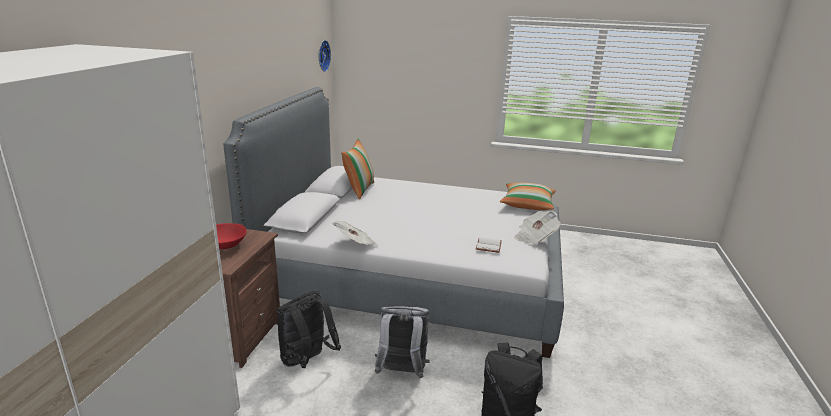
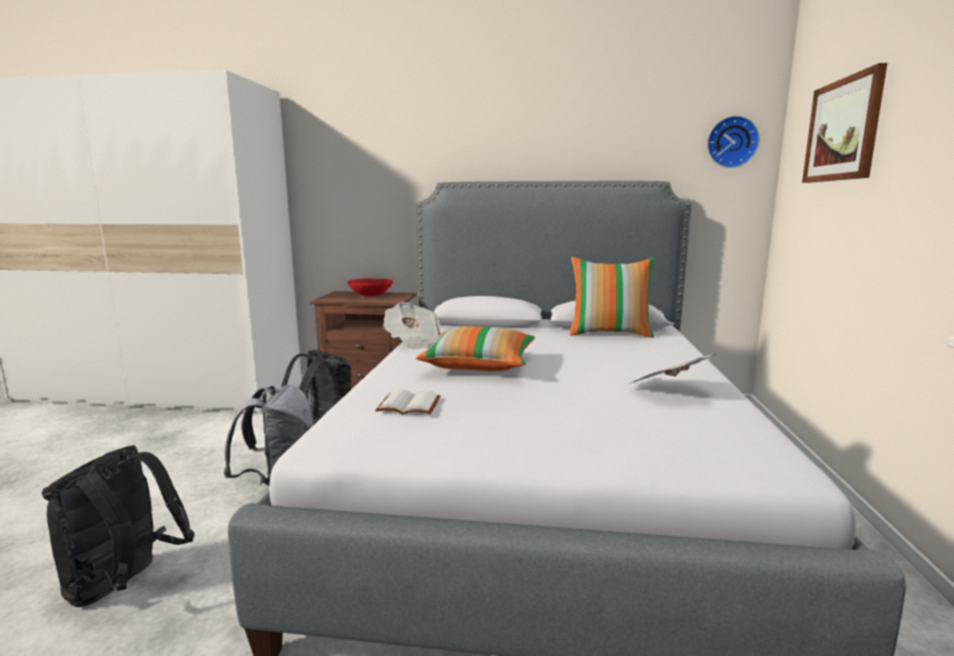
camera: 85 degrees right, 10 degrees down
pillow [500,183,556,210] -> pillow moved to [416,326,535,371]
newspaper [514,211,560,245] -> newspaper moved to [628,353,716,384]
none -> picture [802,63,887,183]

